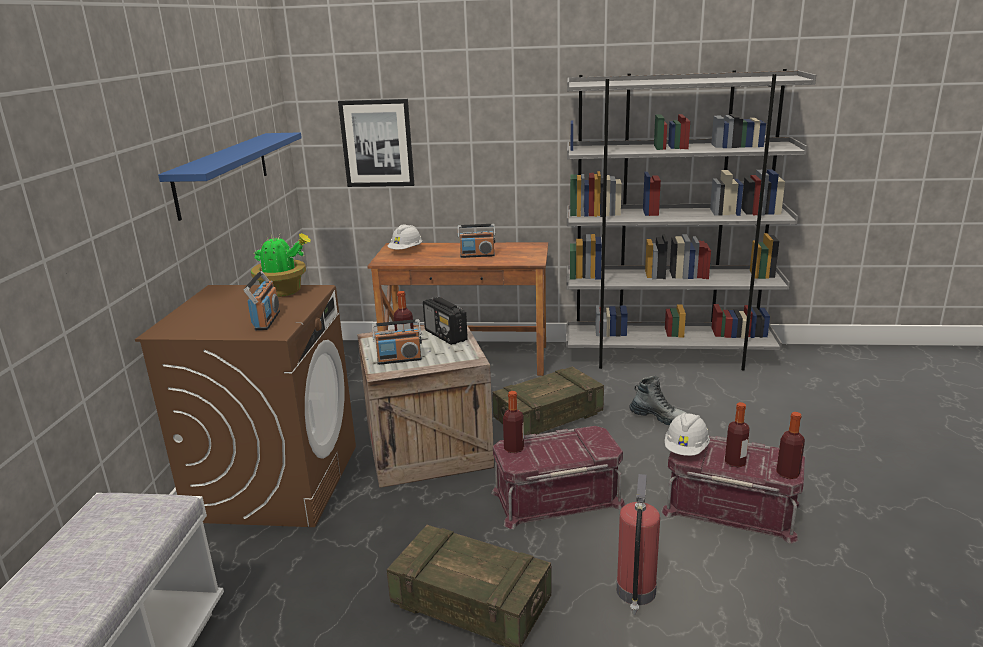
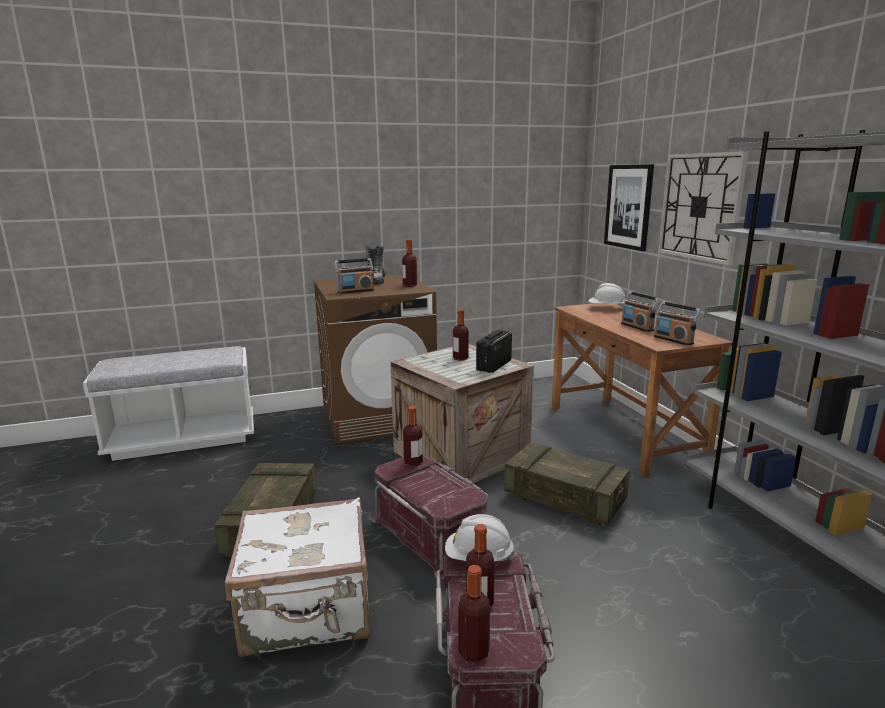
camera: 65 degrees right, 5 degrees down
blue shelf [158,132,302,221] -> none
potted plant [251,233,311,297] -> bottle [402,240,417,287]
radio [372,319,422,365] -> radio moved to [654,302,701,346]
fire extinguisher [616,474,660,615] -> white suitcase [225,497,370,657]
boot [629,375,687,425] -> boot moved to [365,246,386,284]
none -> wall clock [658,151,749,266]

